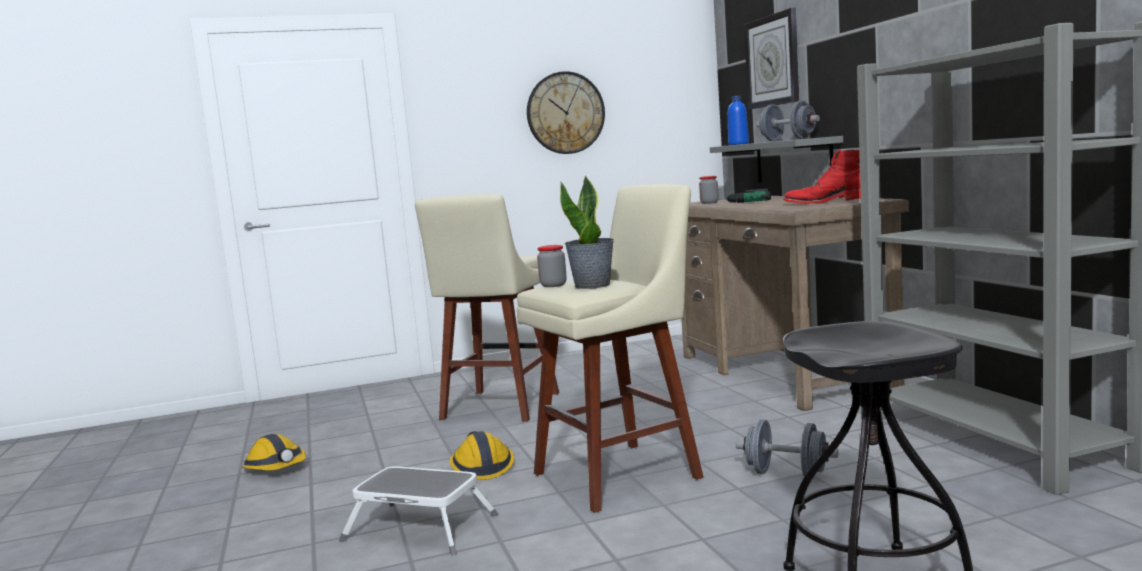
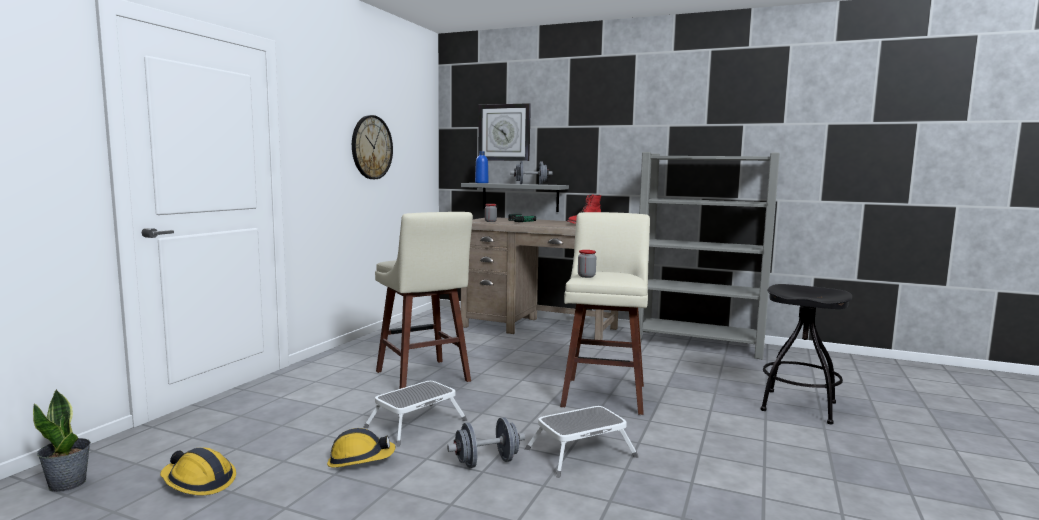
camera: 50 degrees left, 0 degrees up
hard hat [450,431,514,480] -> hard hat moved to [160,448,236,495]
potted plant [560,176,614,289] -> potted plant moved to [33,389,91,492]
grey dumbbell [736,419,838,477] -> grey dumbbell moved to [447,417,525,468]
none -> grey step ladder [363,381,467,447]

